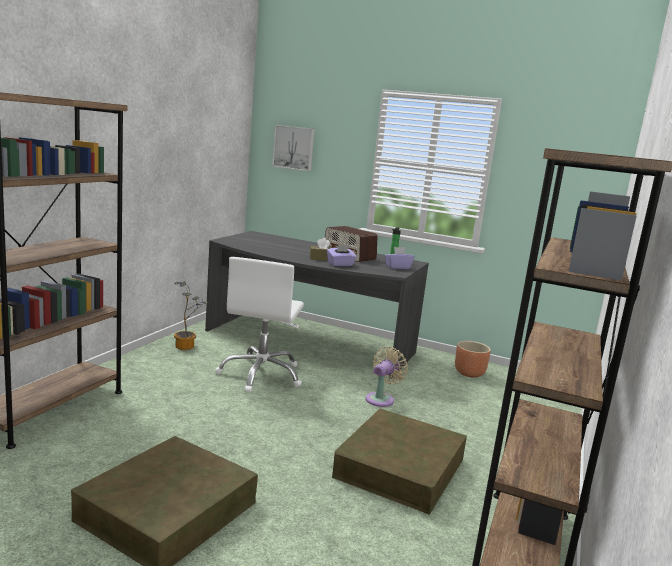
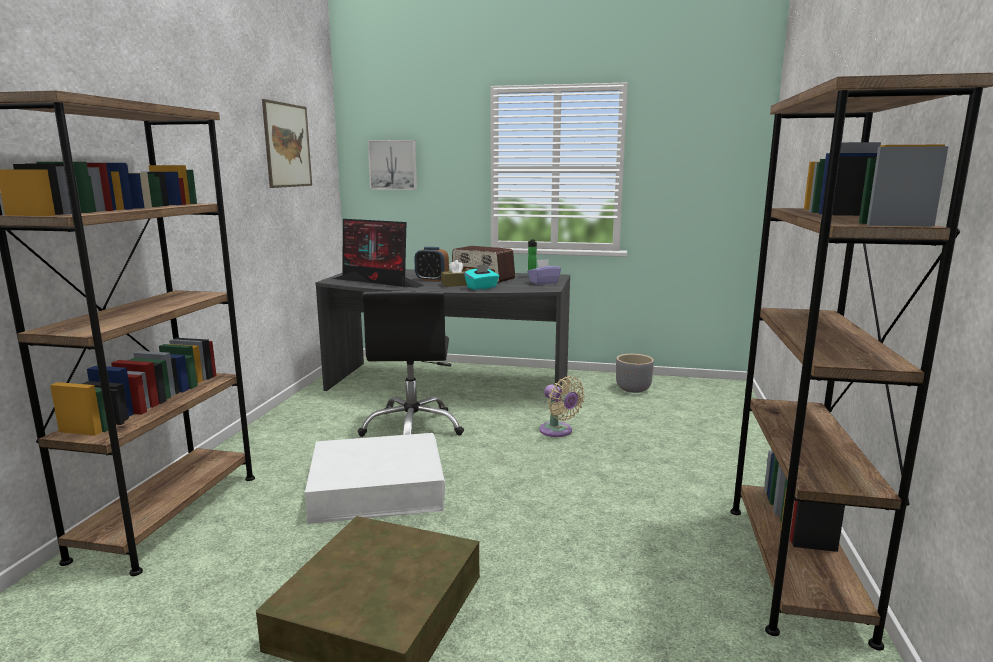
camera: 10 degrees left, 0 degrees up
potted plant [174,281,208,350] -> none
white office chair [215,257,304,393] -> black office chair [358,291,464,437]
purple tissue box [327,245,357,266] -> turquoise tissue box [464,264,499,290]
brown storage box [332,409,467,515] -> none
beige fan [365,347,408,407] -> beige fan turned 120 degrees clockwise [539,376,585,437]
brown planter [455,341,491,378] -> grey planter [616,354,654,393]
none -> picture [262,99,312,188]
none -> white storage box [304,433,445,524]
none -> monitor [333,219,425,288]
none -> alarm clock [414,247,449,281]

